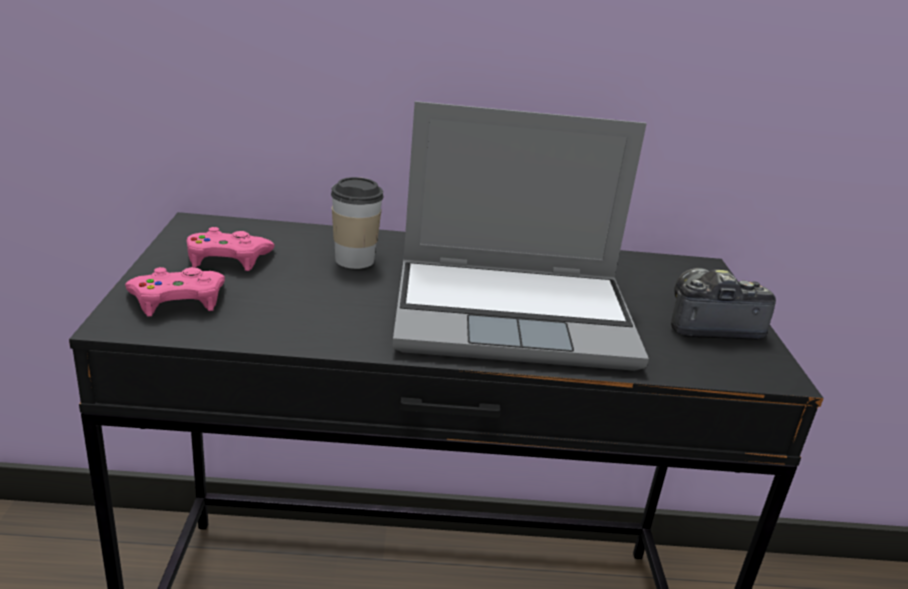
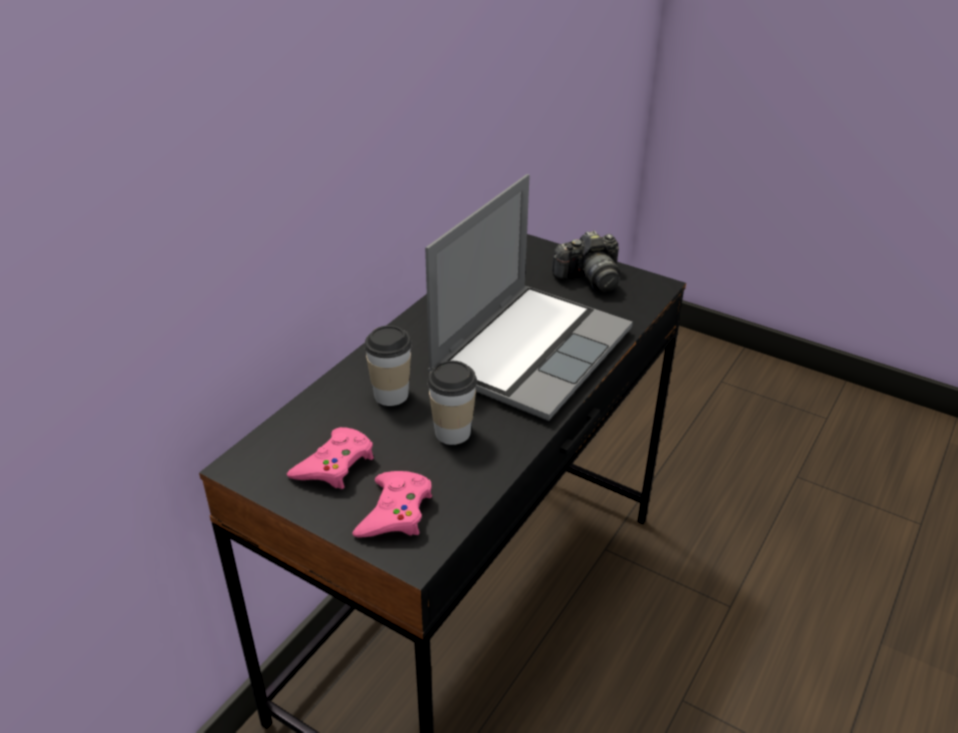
camera: 55 degrees left, 10 degrees up
camera [671,268,776,340] -> camera turned 135 degrees counterclockwise [552,230,620,292]
none -> cup [427,361,477,445]

